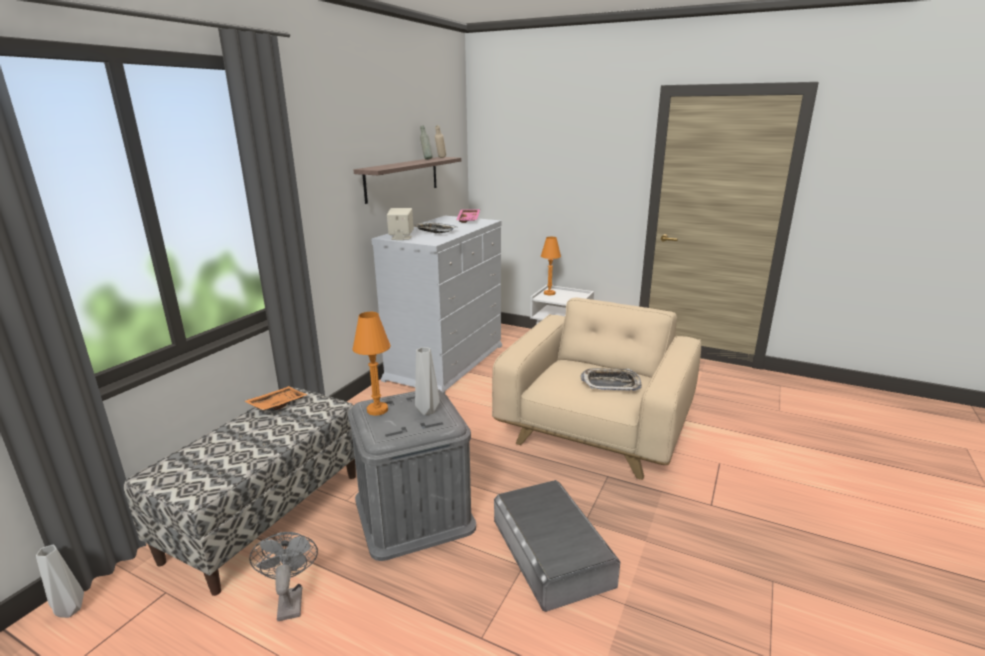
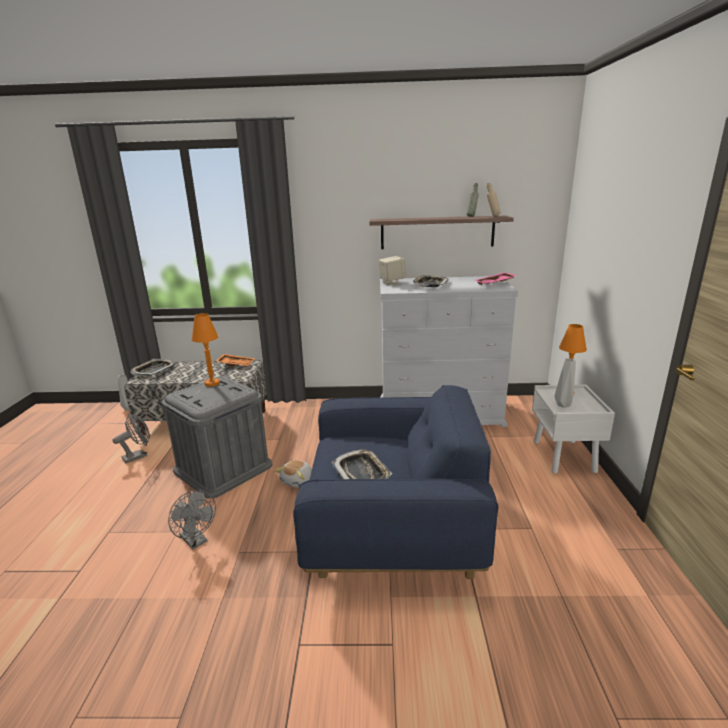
camera: 65 degrees right, 0 degrees up
grey vase [415,347,440,415] -> grey vase moved to [554,358,576,408]
beige armchair [492,298,701,480] -> blue armchair [293,385,498,579]
grey storage box [494,480,620,612] -> grey fan [168,490,216,550]
none -> tray [130,359,175,376]
none -> plush toy [275,460,312,488]

